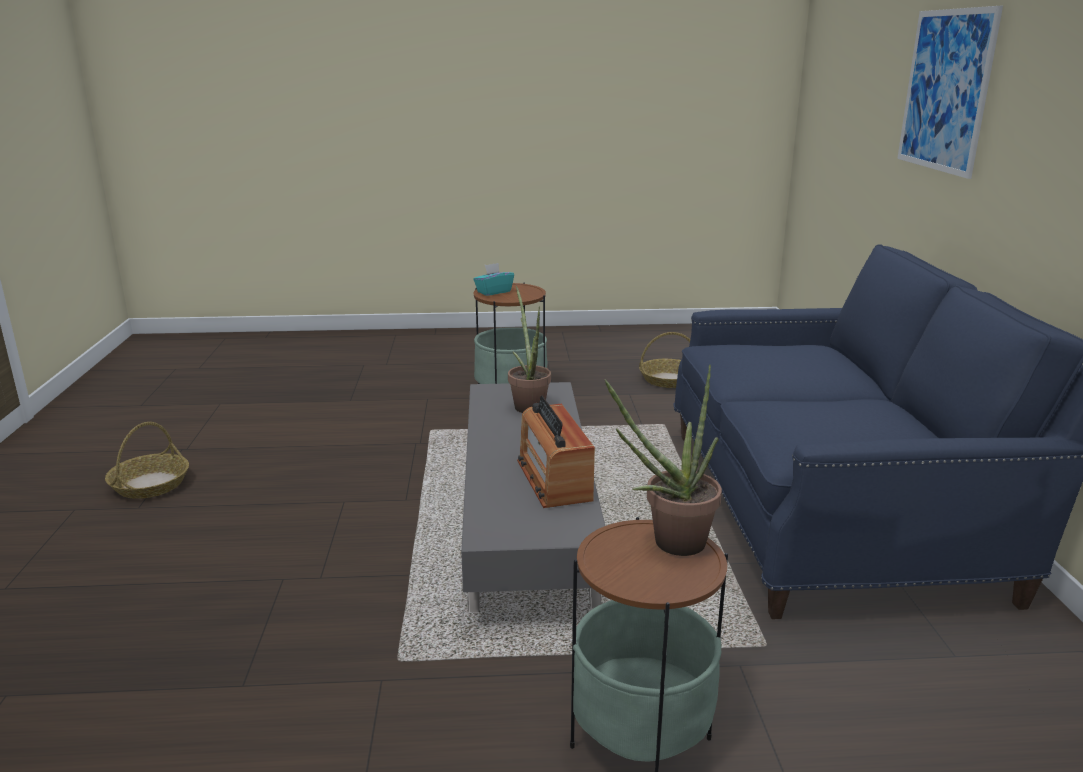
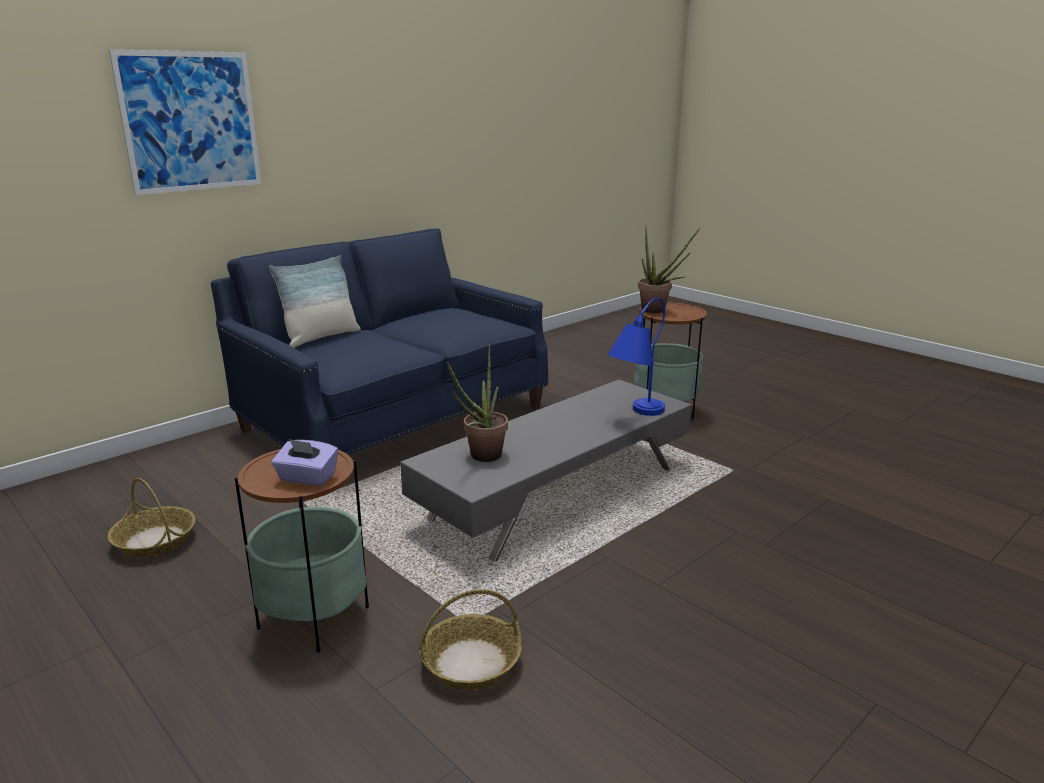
camera: 130 degrees left, 0 degrees up
basket [105,422,189,499] -> basket moved to [419,589,522,690]
turquoise tissue box [473,263,514,296] -> purple tissue box [272,439,338,486]
radio [517,395,595,508] -> none
none -> pillow [269,255,361,348]
none -> blue table lamp [608,298,665,416]

